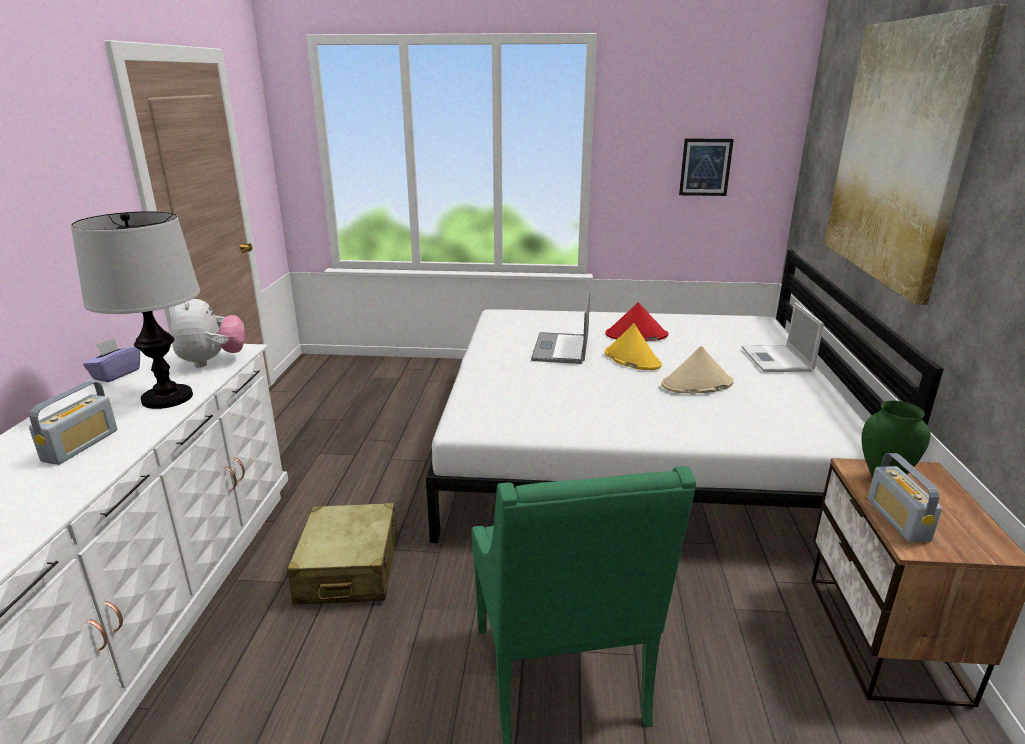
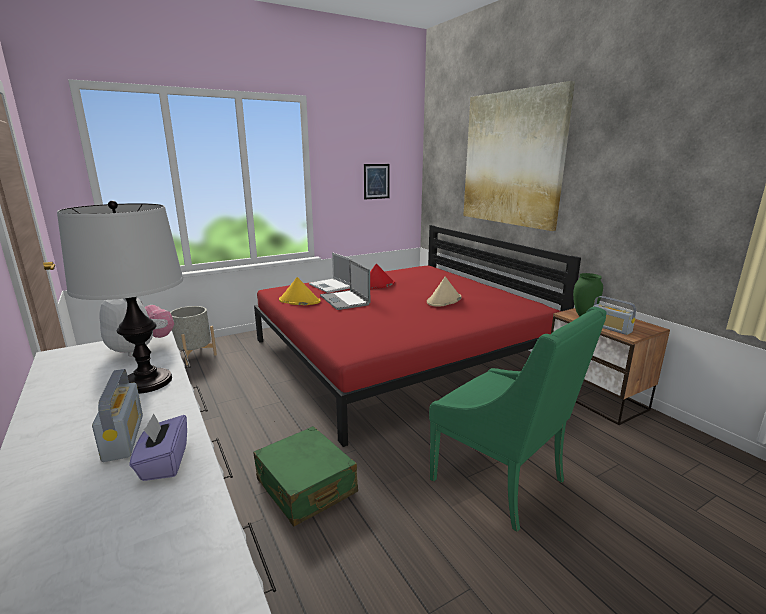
camera: 35 degrees left, 5 degrees down
purple tissue box [83,338,140,382] -> purple tissue box moved to [129,413,187,481]
beige suitcase [287,503,398,604] -> green suitcase [254,426,358,526]
white bed [426,249,944,543] -> red bed [254,225,581,447]
yellow hat [605,323,662,370] -> yellow hat moved to [279,277,321,305]
laptop [742,302,824,372] -> laptop moved to [309,252,352,293]
none -> grey planter [170,306,217,365]

